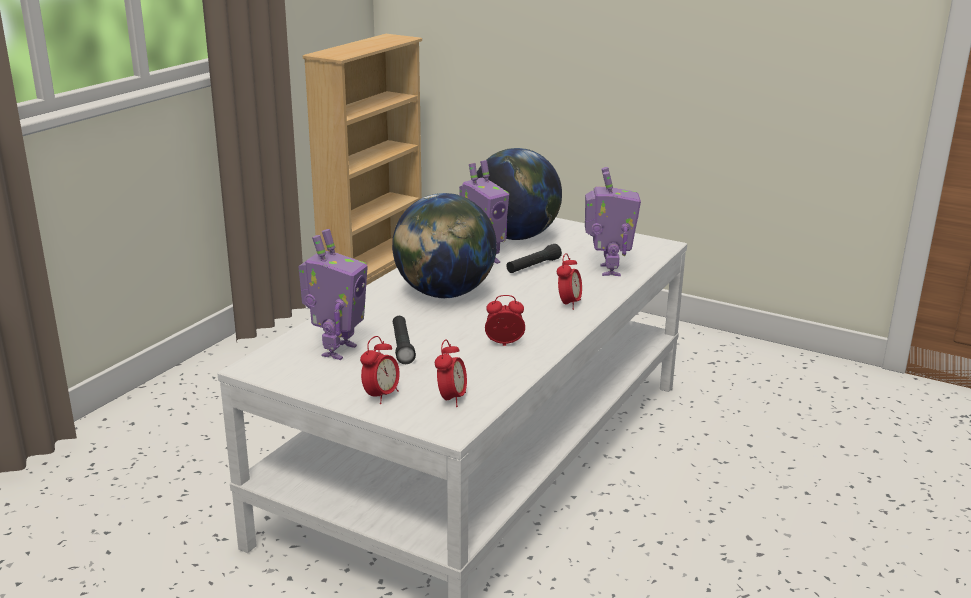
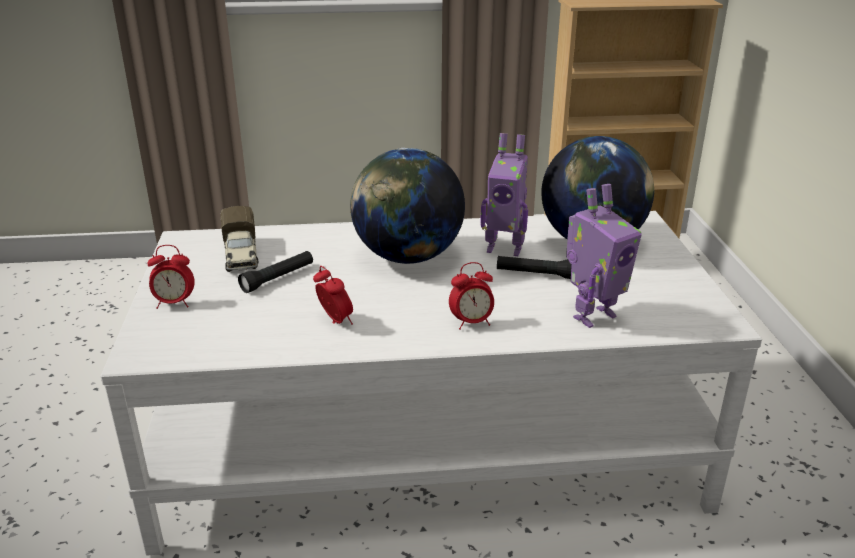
camera: 55 degrees right, 5 degrees up
toy robot [298,229,368,360] -> toy truck [220,206,258,272]
alarm clock [435,339,467,407] -> none

